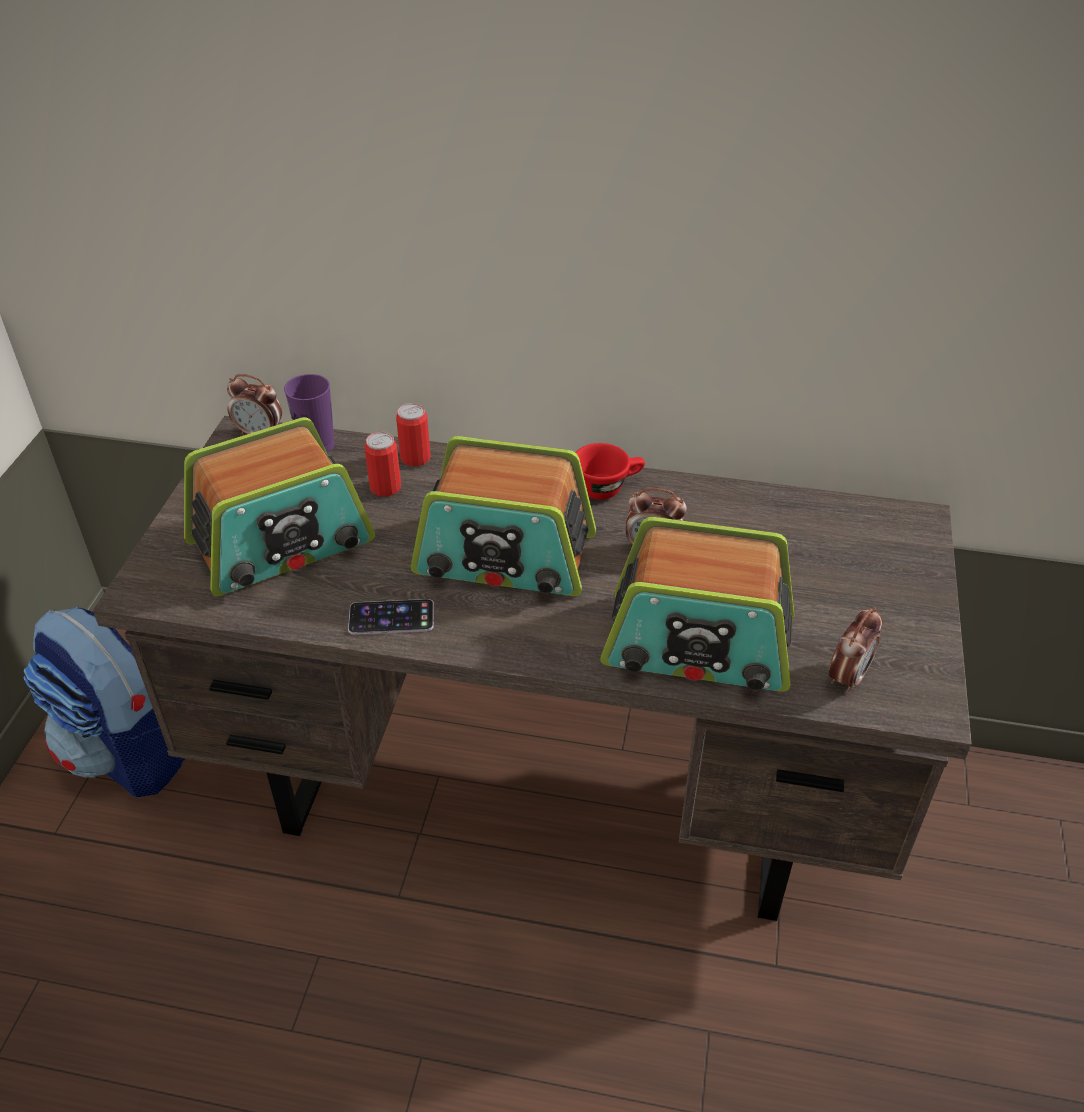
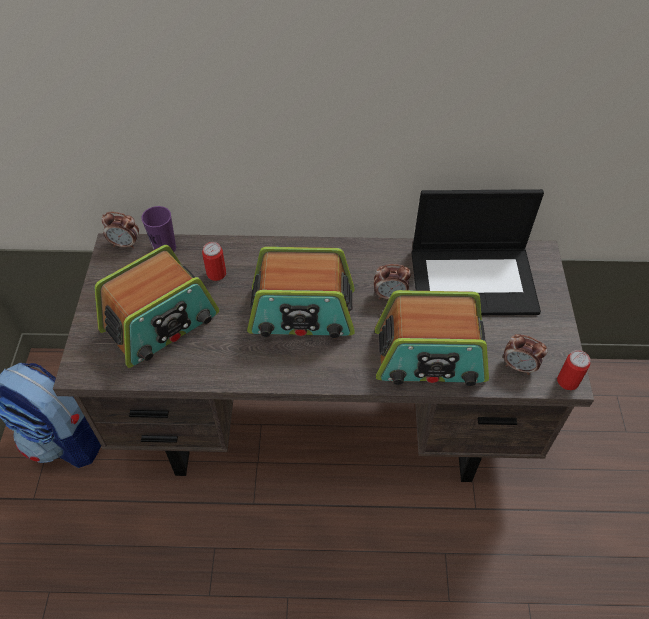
camera: 10 degrees left, 10 degrees up
phone [348,599,434,635] -> none
can [396,403,431,466] -> can moved to [557,350,590,390]
red cup [575,443,645,500] -> none
alarm clock [829,607,882,694] -> alarm clock turned 90 degrees clockwise [503,334,547,375]
none -> laptop [412,189,544,315]

